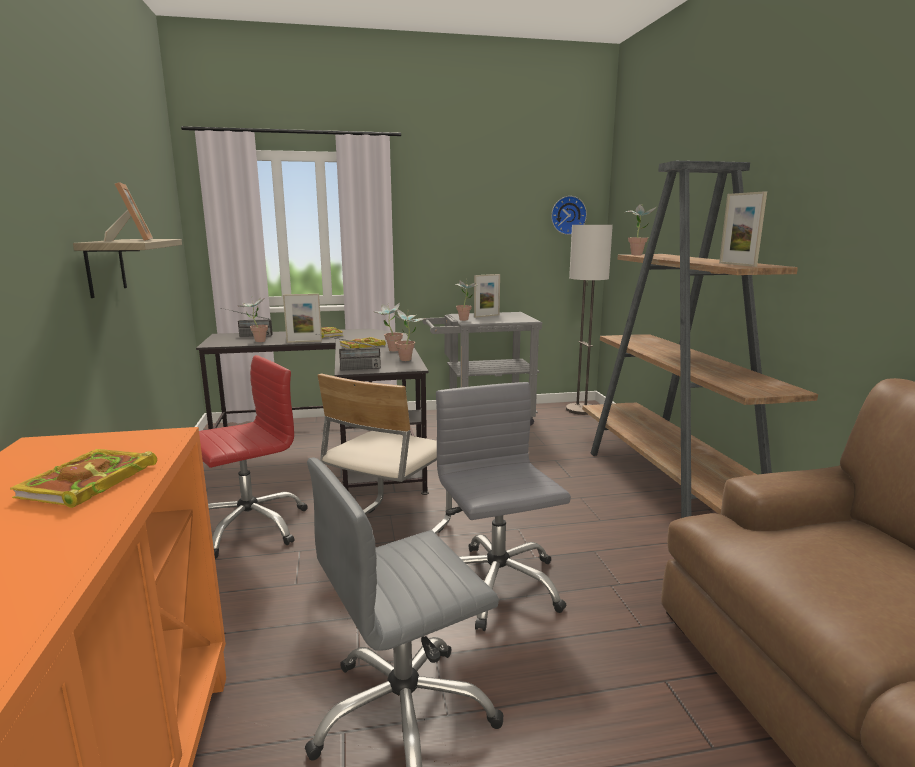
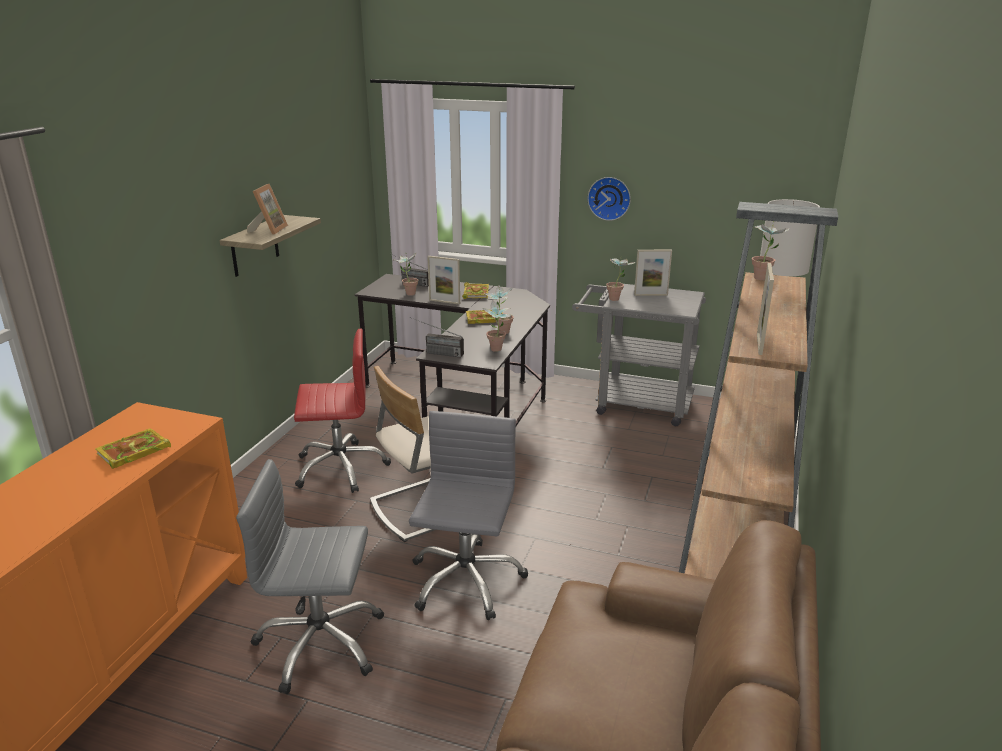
camera: 30 degrees right, 10 degrees up
wall clock [551,196,587,235] -> wall clock moved to [588,177,631,221]

